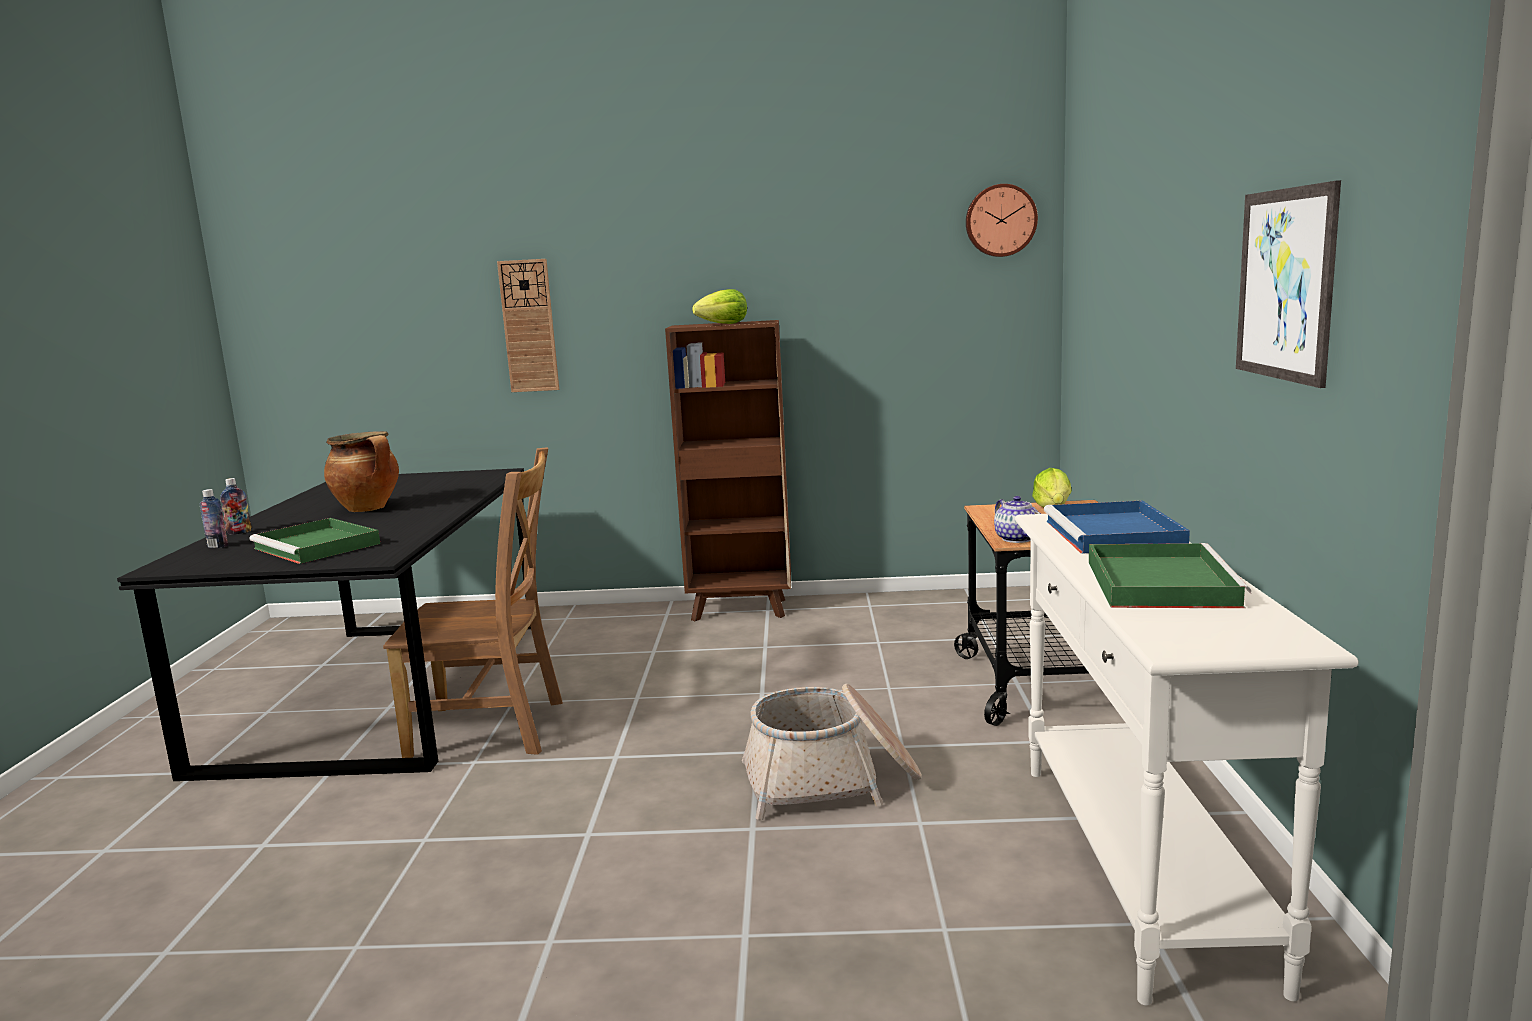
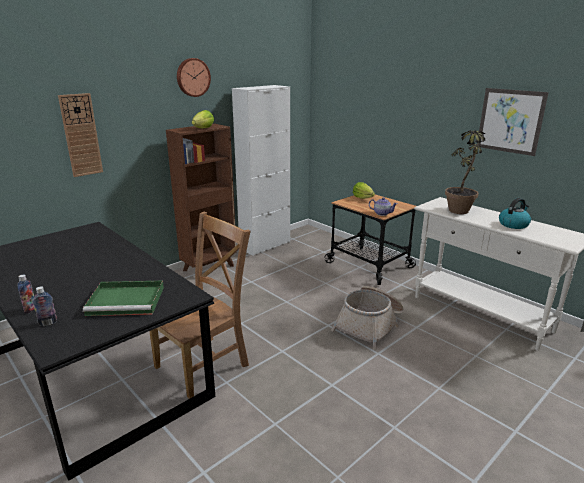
camera: 45 degrees left, 10 degrees up
cooking pot [324,431,399,512] -> none
wall clock [966,184,1038,257] -> wall clock moved to [177,58,211,97]
blue tray [1044,500,1190,554] -> potted plant [445,130,485,214]
green tray [1089,543,1251,608] -> kettle [499,198,531,229]
none -> white cabinet [232,85,290,256]

